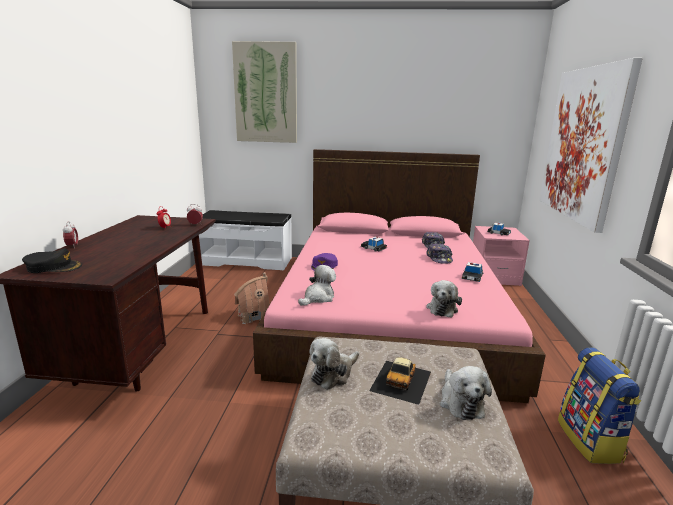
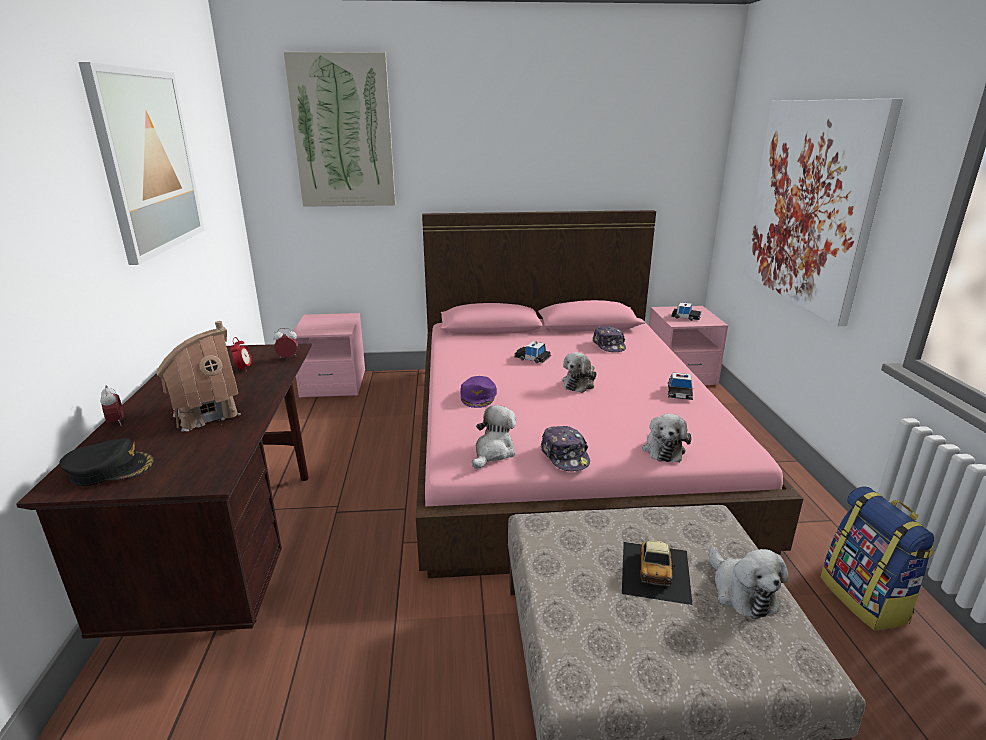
camera: 10 degrees left, 5 degrees up
white bench [199,210,292,270] -> pink nightstand [293,313,365,397]
toy house [234,272,269,324] -> toy house moved to [156,321,241,431]
plush toy [309,338,359,390] -> plush toy moved to [563,352,597,393]
cap [426,243,453,264] -> cap moved to [541,426,590,471]
none -> picture [78,62,204,265]

